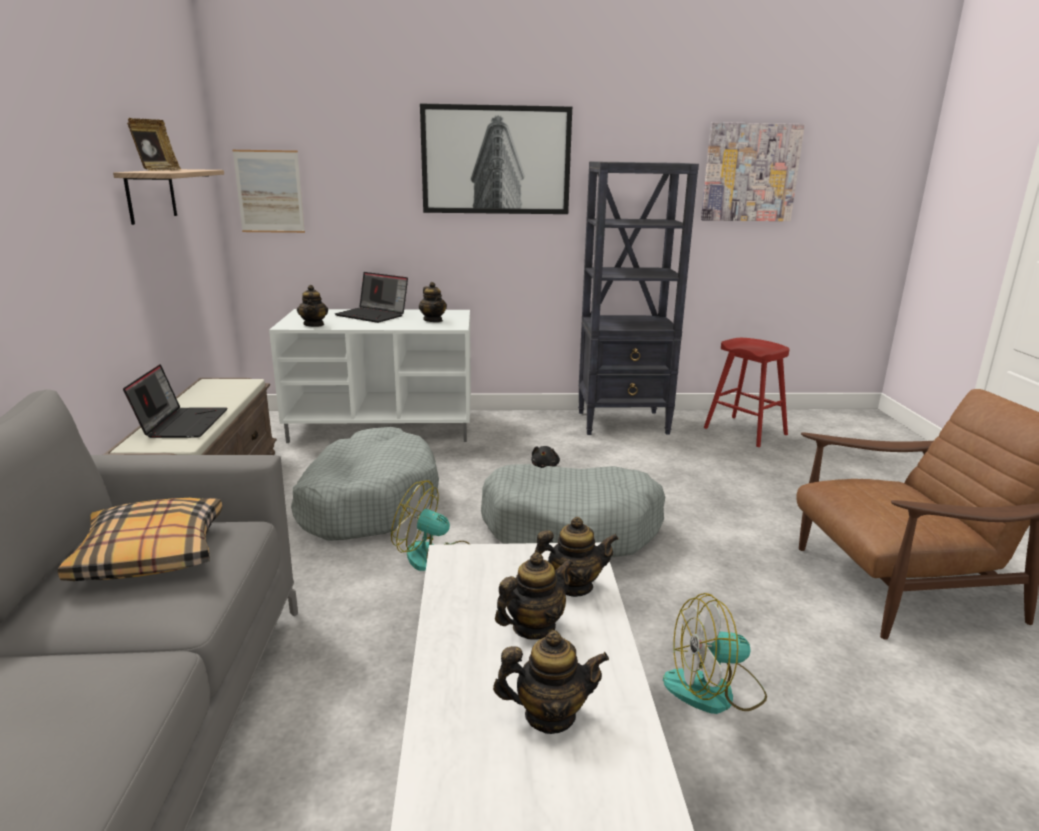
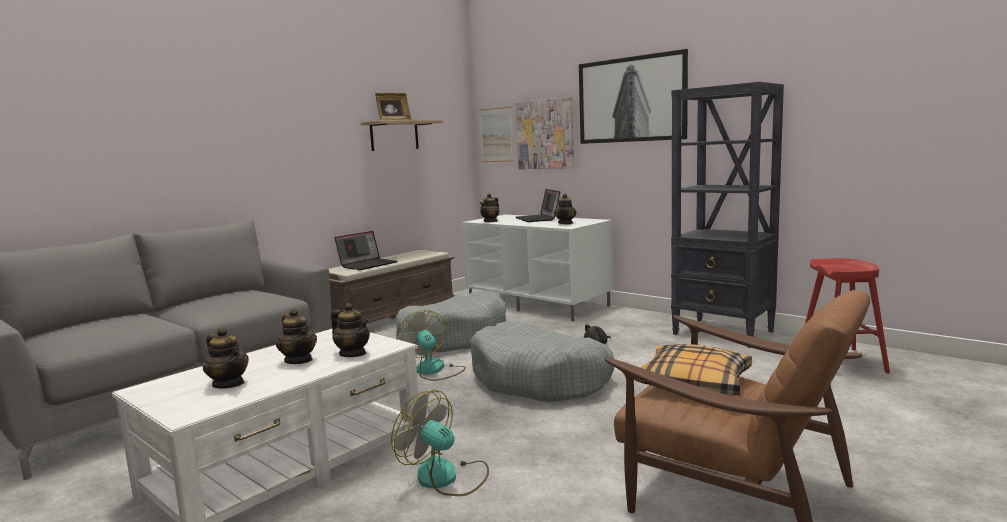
camera: 45 degrees right, 10 degrees down
pillow [58,498,222,581] -> pillow moved to [635,344,752,395]
teapot [495,552,574,640] -> teapot turned 45 degrees clockwise [276,309,317,364]
picture [701,122,805,221] -> picture moved to [516,97,574,169]

